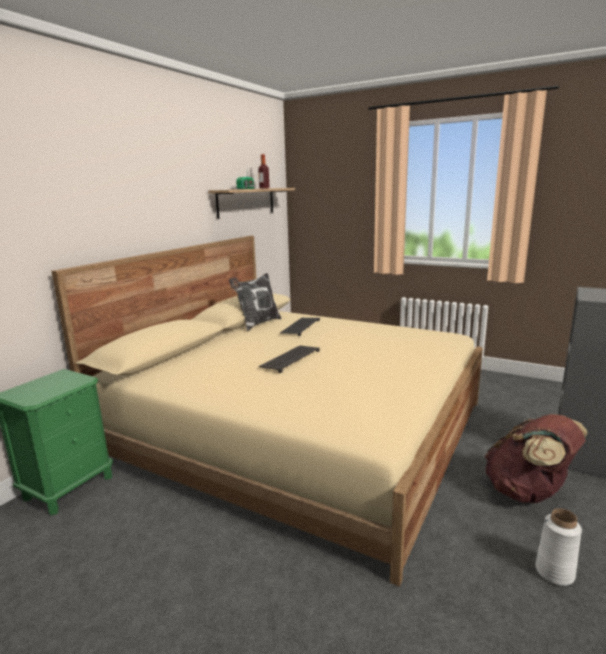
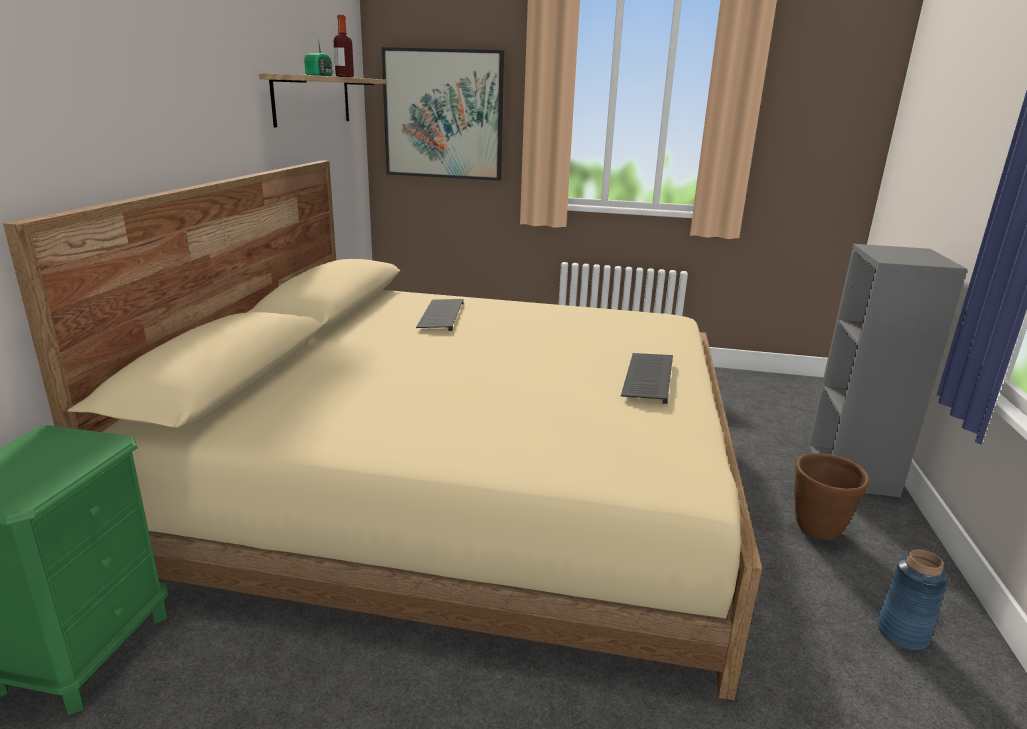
camera: 20 degrees left, 5 degrees up
pillow [229,273,282,331] -> none
keyboard [258,346,320,373] -> keyboard moved to [621,353,673,404]
brown backpack [485,414,587,503] -> brown planter [794,453,869,540]
white vase [535,508,582,586] -> blue vase [877,550,948,650]
none -> picture [382,47,504,181]

